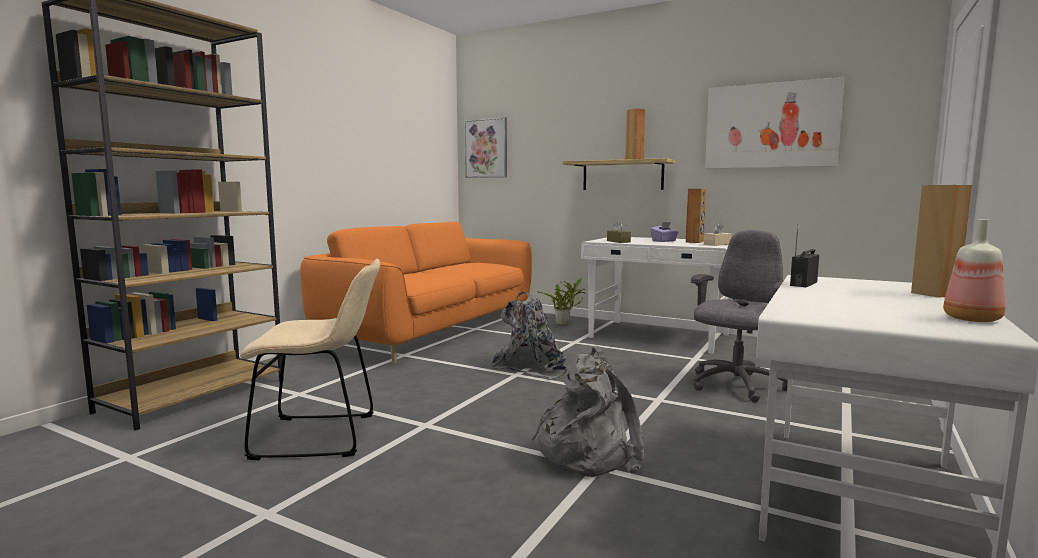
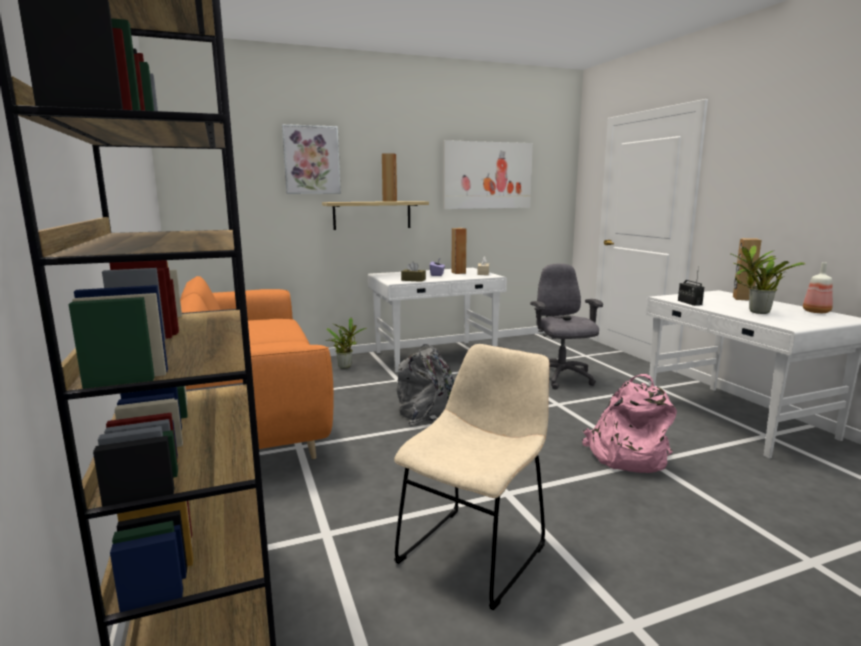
camera: 50 degrees left, 5 degrees up
picture [465,117,507,178] -> picture moved to [282,124,341,194]
grey backpack [531,346,644,477] -> pink backpack [582,374,677,473]
none -> potted plant [730,245,805,314]

